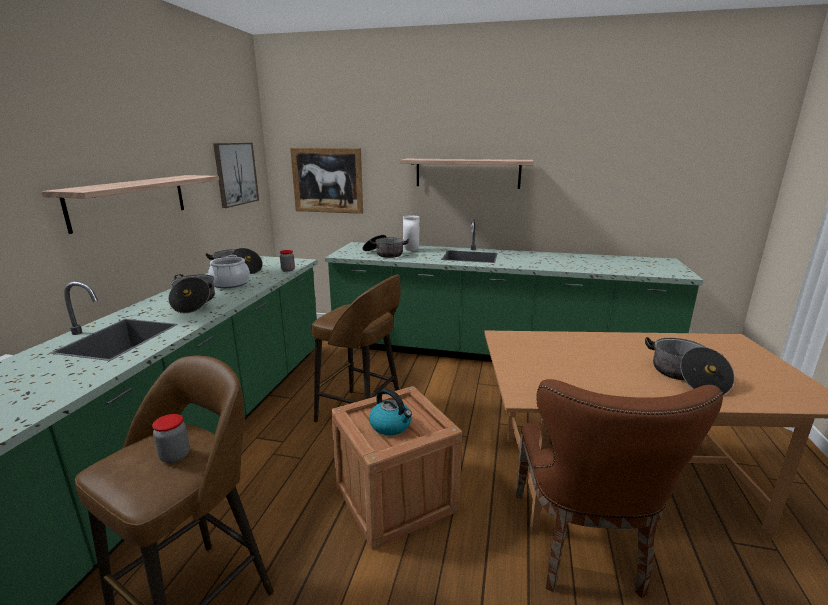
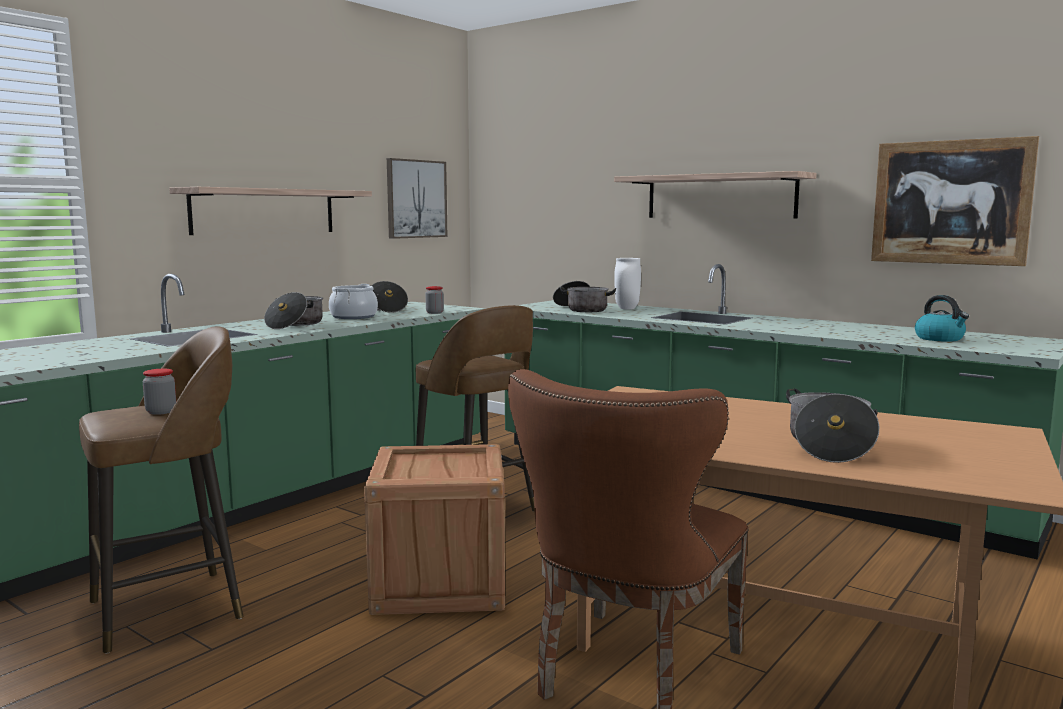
camera: 25 degrees right, 10 degrees down
picture [290,148,363,214] -> picture moved to [871,136,1039,266]
kettle [369,388,412,435] -> kettle moved to [915,295,969,342]

